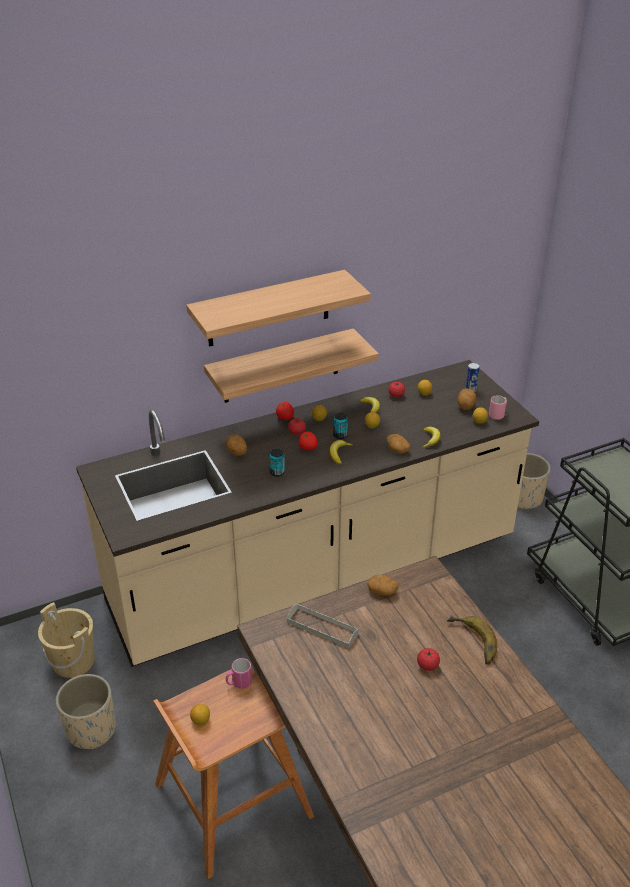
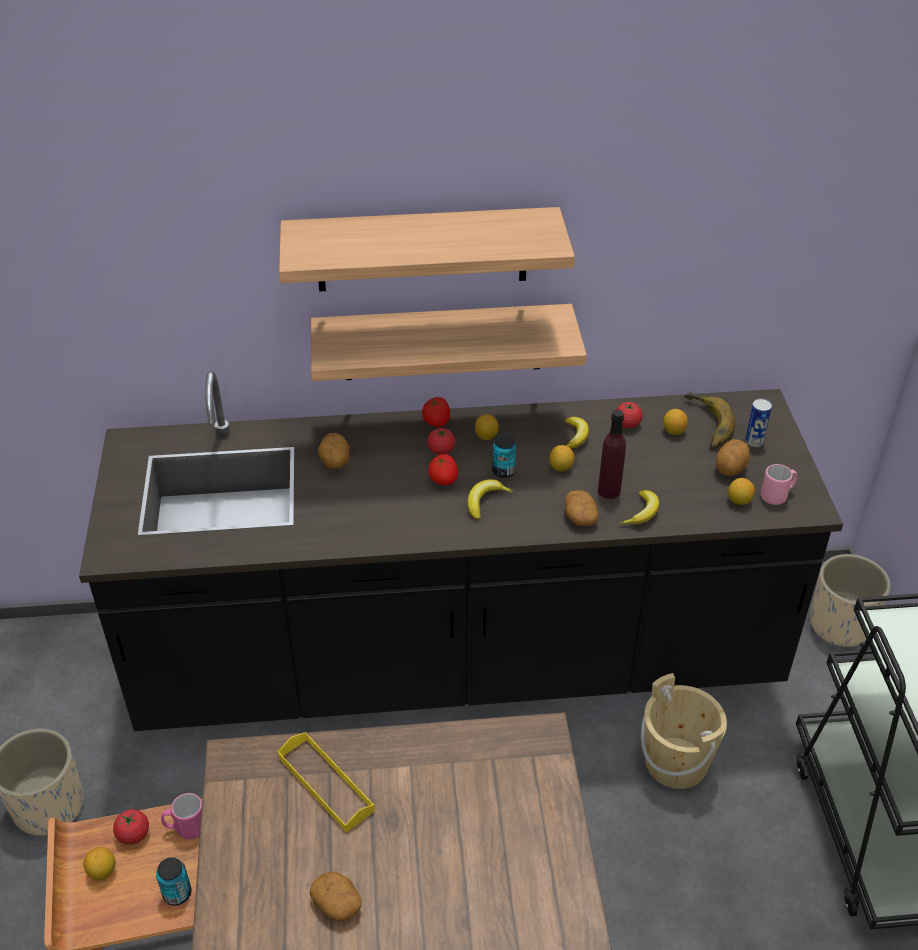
camera: 20 degrees right, 5 degrees up
beige bucket [38,602,94,678] -> beige bucket moved to [641,673,727,789]
beige counter [76,360,539,667] -> black counter [79,371,843,731]
can [269,448,285,477] -> can moved to [156,857,192,906]
grey tray [287,603,359,648] -> yellow tray [278,732,375,832]
potato [367,575,399,595] -> potato moved to [310,871,362,921]
tomato [417,648,440,671] -> tomato moved to [113,809,149,844]
banana [447,616,497,665] -> banana moved to [684,392,735,450]
none -> purple bottle [598,410,626,499]

